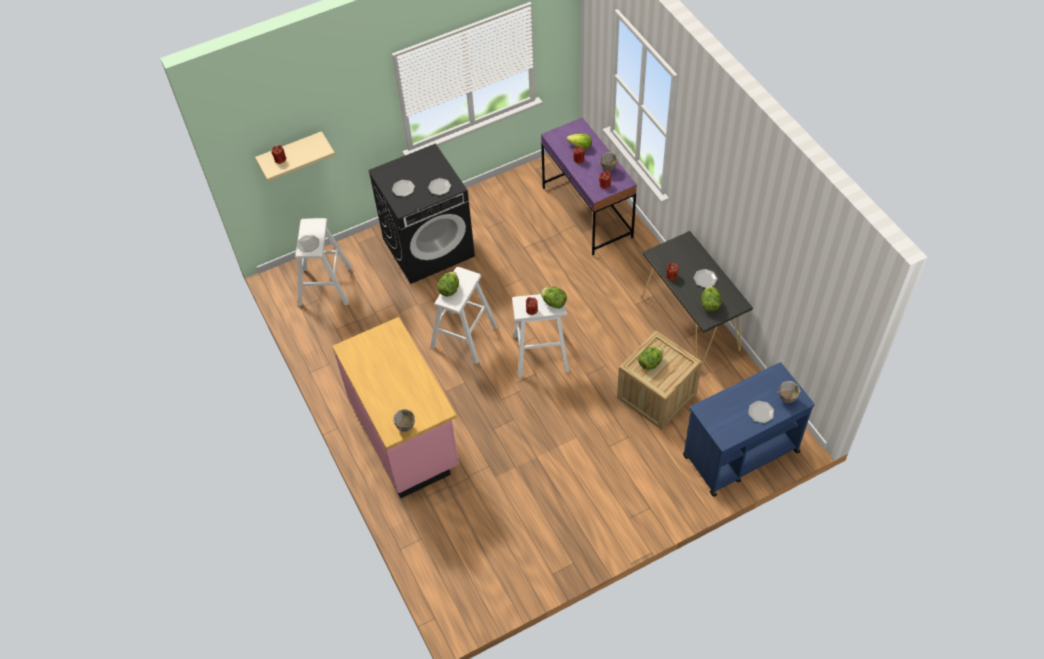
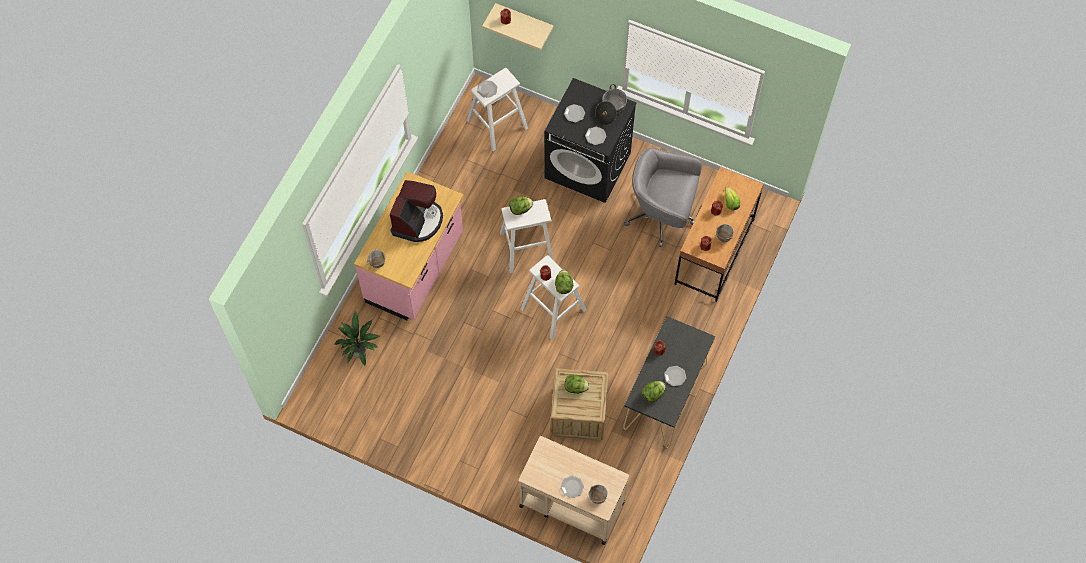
camera: 50 degrees right, 10 degrees up
purple desk [541,117,637,255] -> brown desk [674,167,764,302]
blue cart [683,362,815,497] -> beige cart [518,436,629,545]
none -> potted plant [334,310,380,366]
none -> coffee machine [390,180,443,242]
none -> cooking pot [595,84,627,125]
none -> grey office chair [624,147,702,248]

